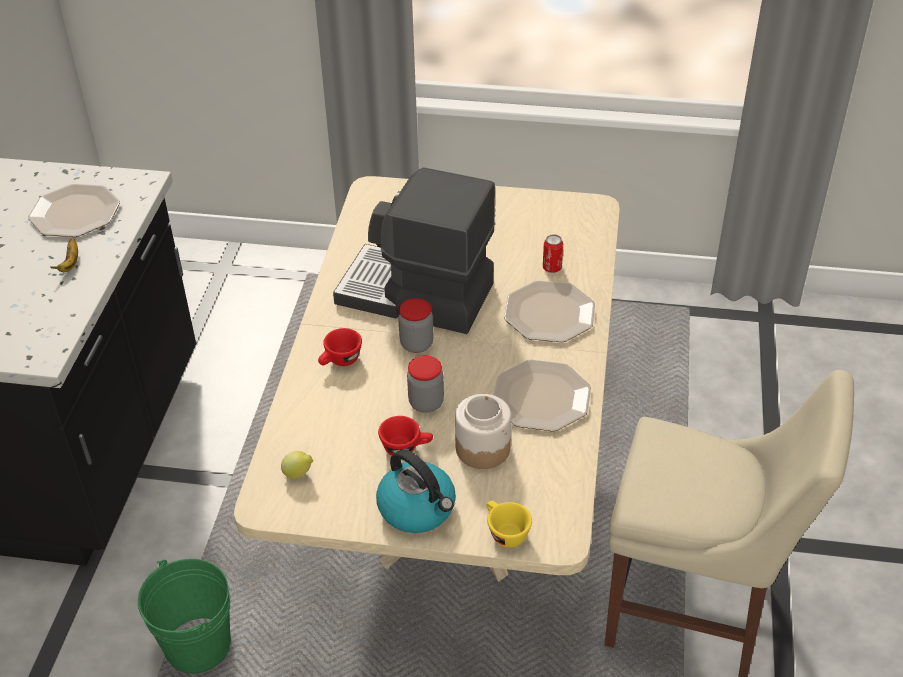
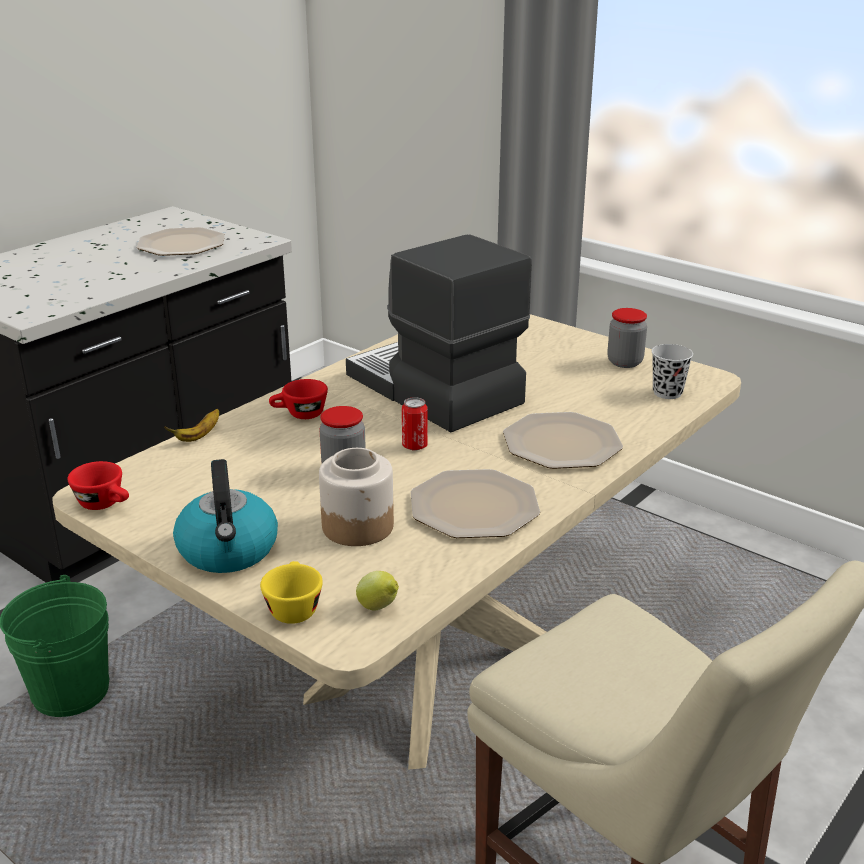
camera: 30 degrees right, 15 degrees down
banana [50,238,78,272] -> banana moved to [164,409,219,442]
lemon [281,451,313,479] -> lemon moved to [356,571,399,611]
red cup [378,416,433,456] -> red cup moved to [67,461,129,510]
jar [398,298,433,353] -> jar moved to [608,308,647,368]
can [543,234,563,273] -> can moved to [402,397,428,450]
none -> black cup [652,344,693,399]

